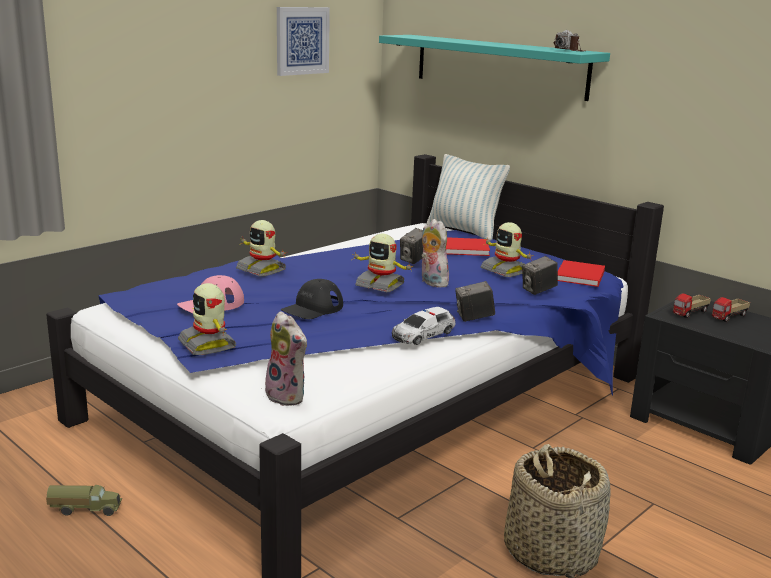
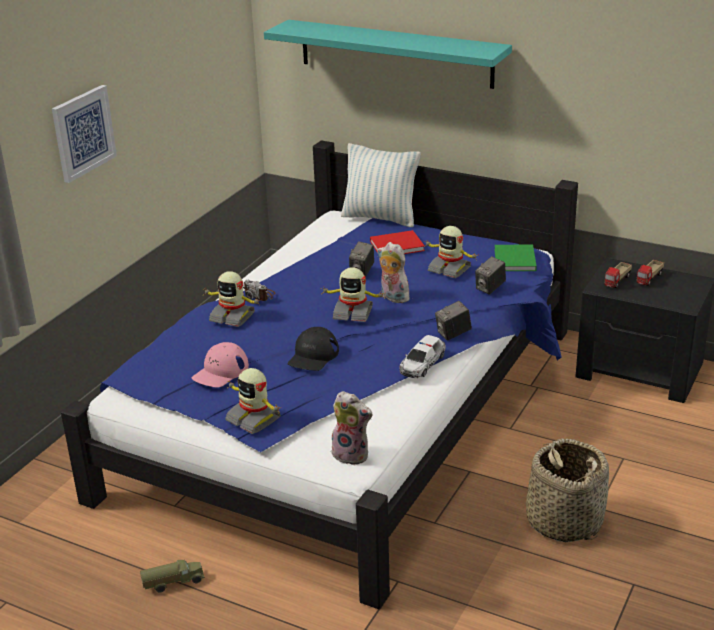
camera: 15 degrees left, 10 degrees up
picture [277,7,330,76] -> picture moved to [52,85,117,183]
camera [553,30,584,51] -> camera moved to [243,280,275,301]
red book [558,260,605,287] -> green book [494,245,537,271]

